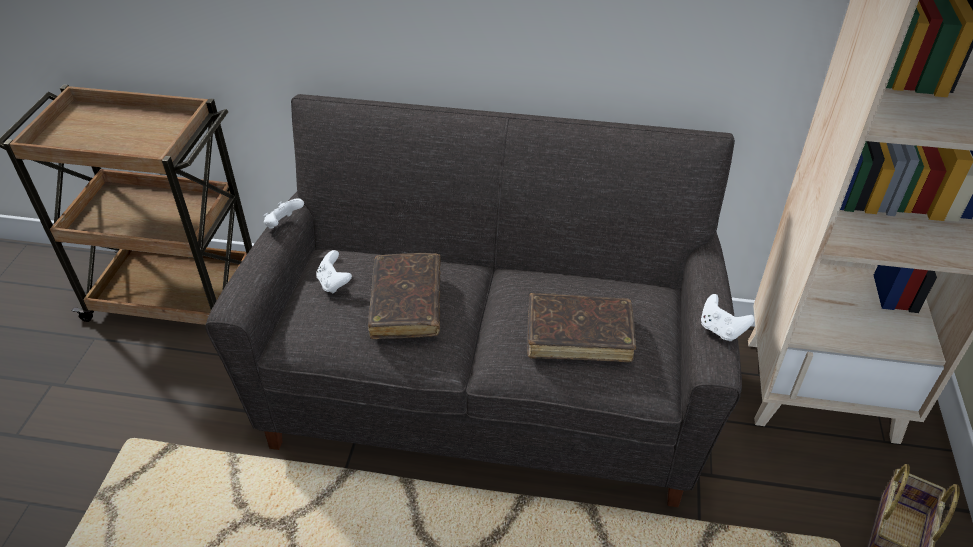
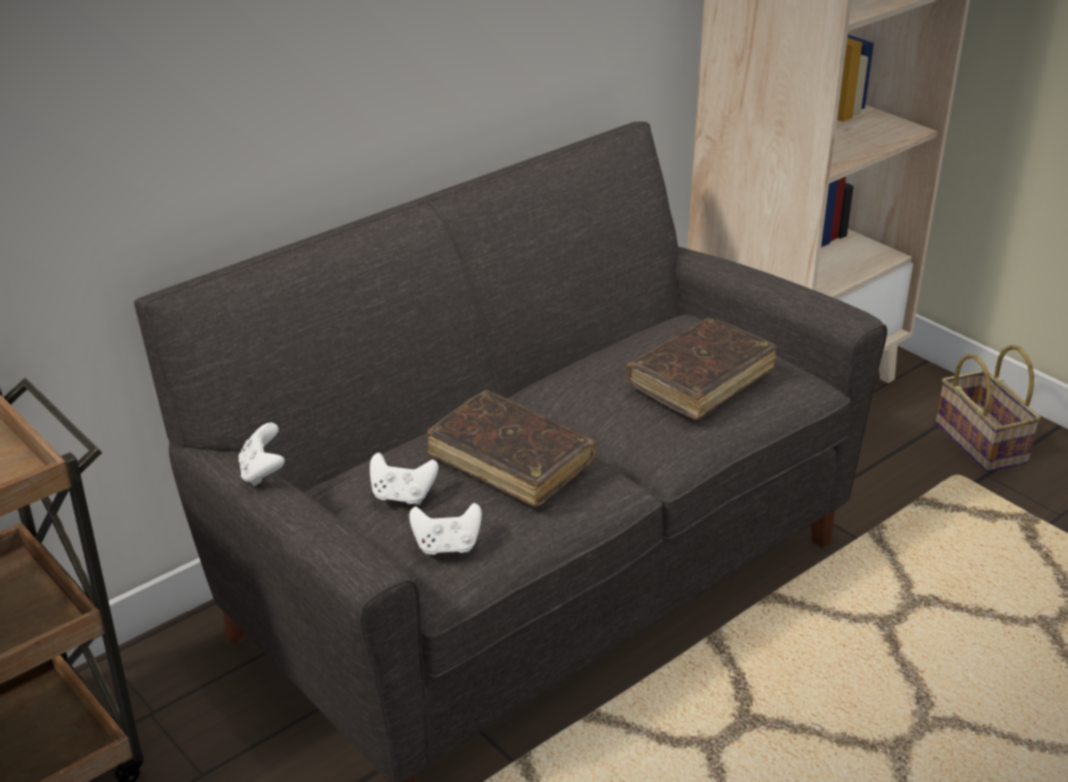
camera: 50 degrees left, 10 degrees down
white game controller [701,294,754,341] -> white game controller moved to [409,503,482,555]

